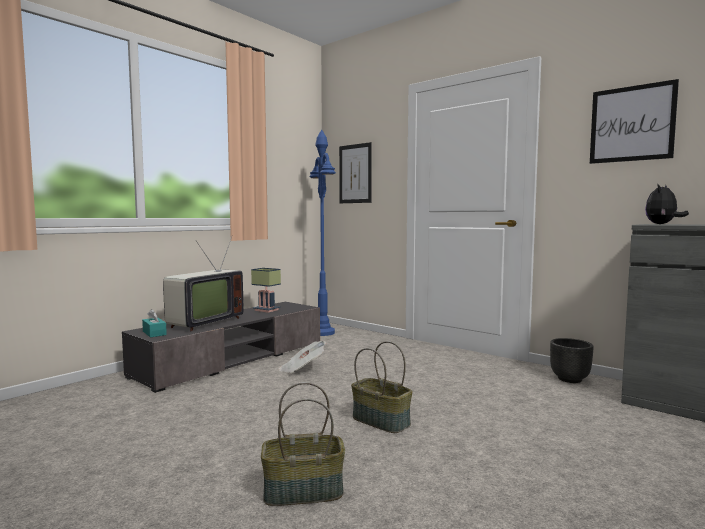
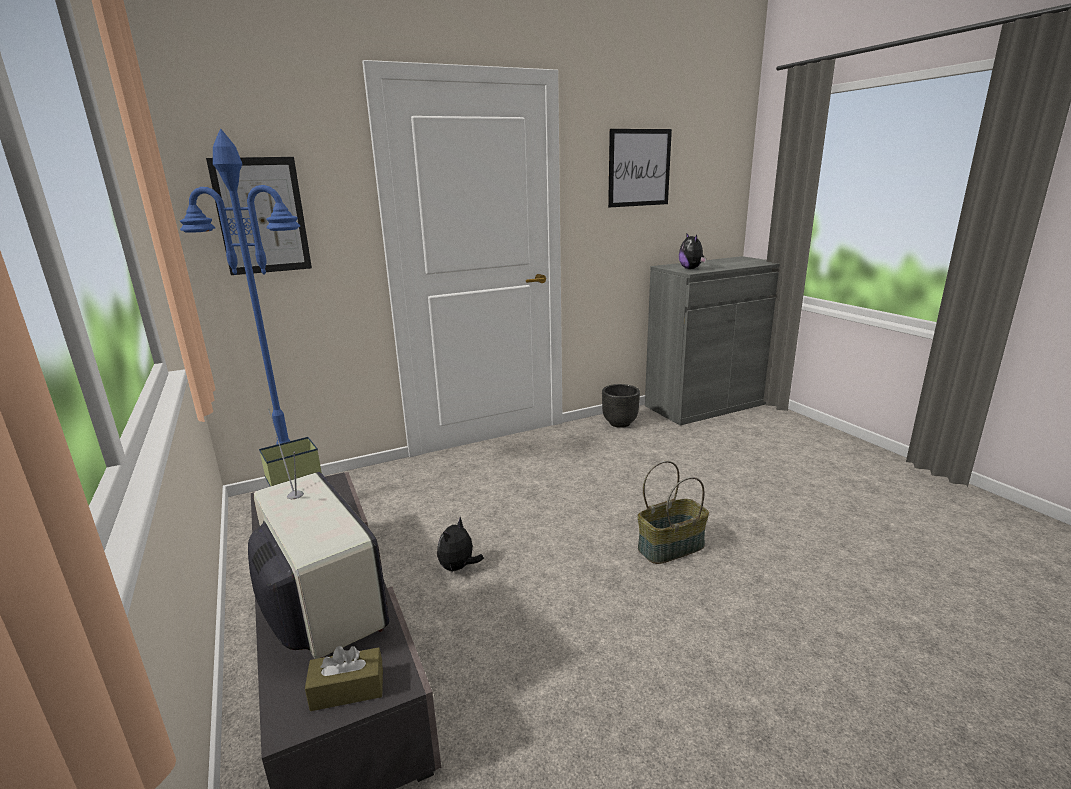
camera: 65 degrees left, 15 degrees up
turquoise tissue box [142,309,167,337] -> brown tissue box [305,646,383,711]
basket [261,382,345,506] -> none
newspaper [278,341,326,374] -> plush toy [437,517,484,572]

